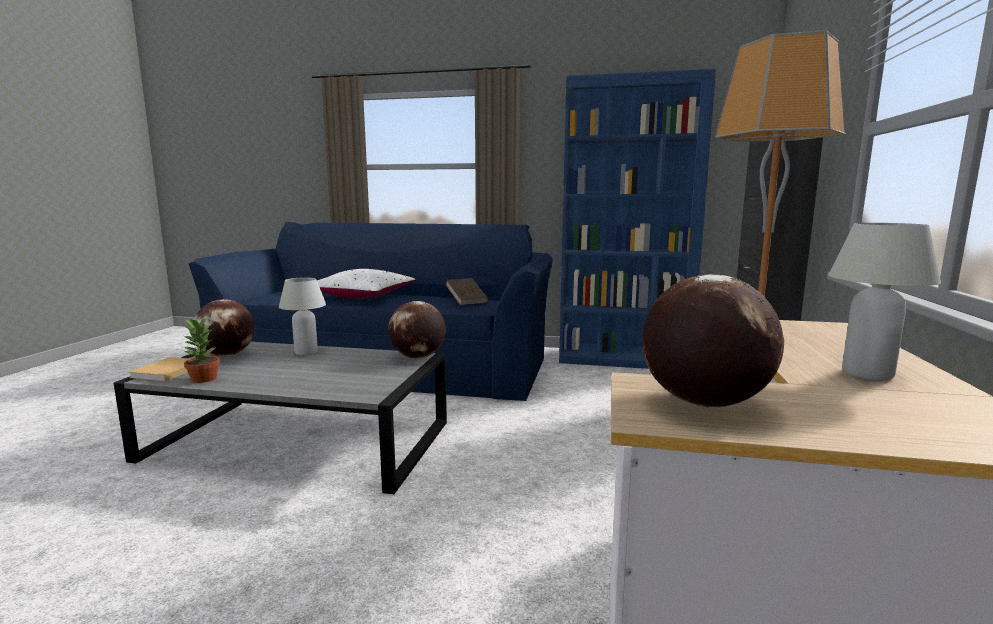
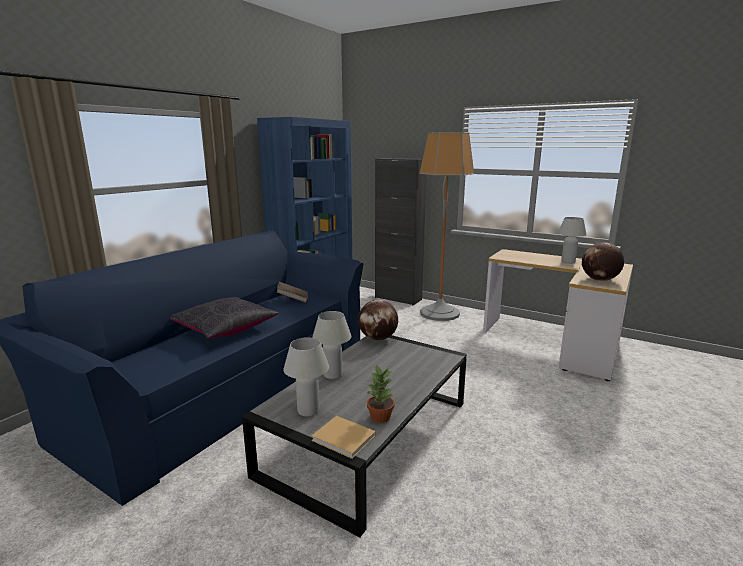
camera: 70 degrees left, 5 degrees up
globe [194,299,255,356] -> white table lamp [283,337,329,417]
white pillow [317,269,416,299] -> black pillow [170,297,279,338]

